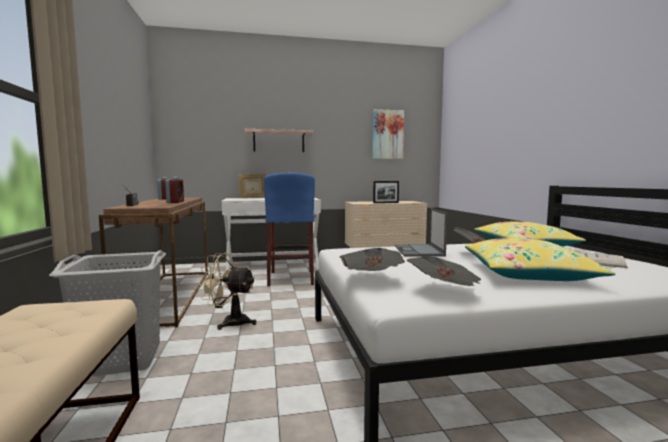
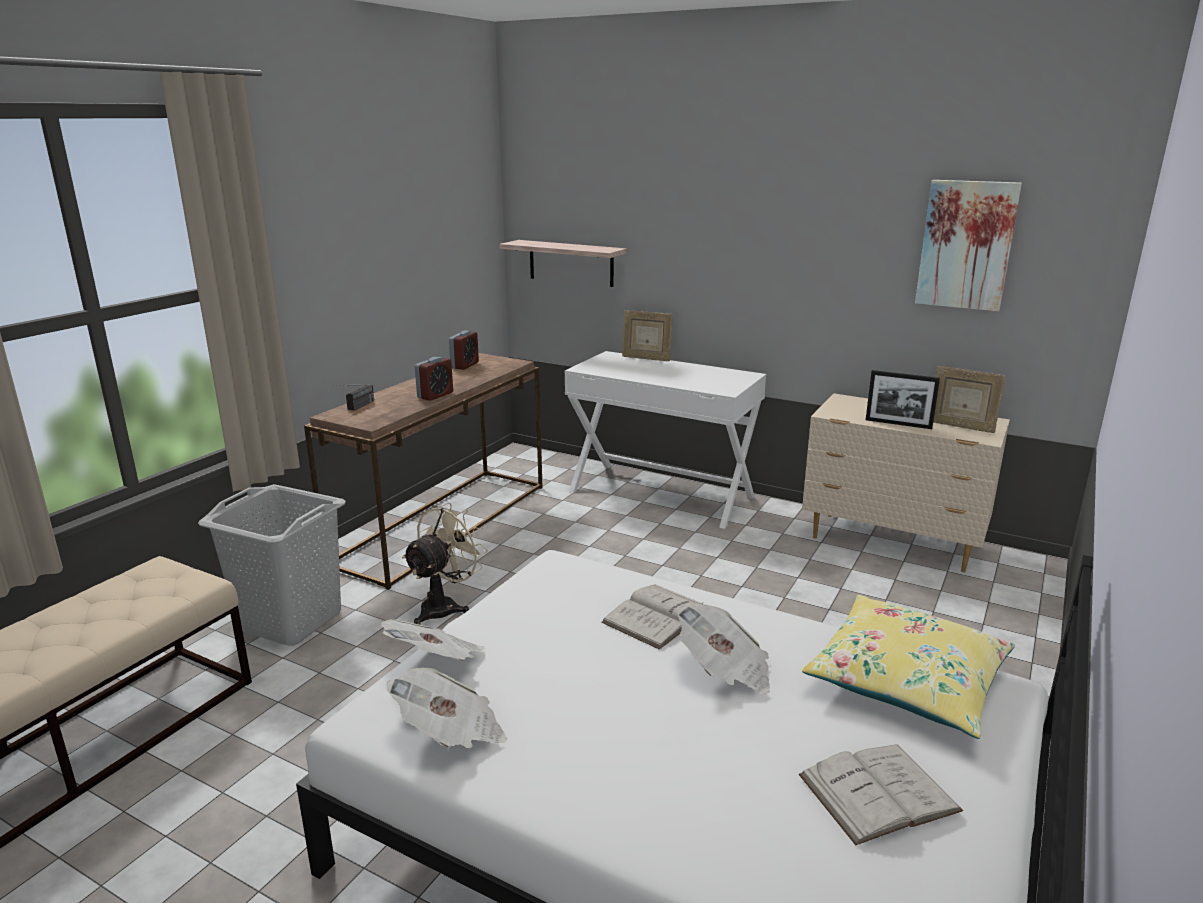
camera: 40 degrees right, 15 degrees up
beige fan [198,253,256,330] -> beige fan turned 75 degrees clockwise [402,502,488,625]
shelf [245,129,314,152] -> shelf moved to [500,240,627,287]
blue stool [264,172,315,286] -> none
laptop [395,208,447,256] -> white book [601,584,705,650]
yellow pillow [465,238,616,281] -> none
none -> picture frame [933,366,1005,433]

